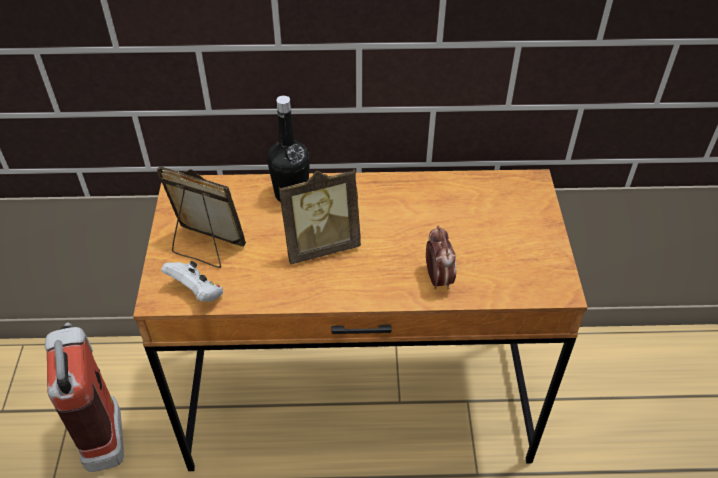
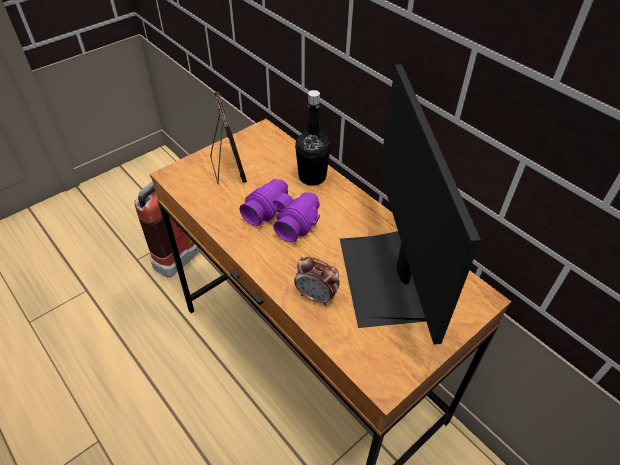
camera: 50 degrees right, 0 degrees up
white game controller [161,261,223,302] -> none
picture frame [278,169,361,265] -> purple binoculars [240,179,320,242]
alarm clock [426,226,456,290] -> alarm clock turned 75 degrees clockwise [294,256,340,306]
none -> monitor [340,64,481,345]

